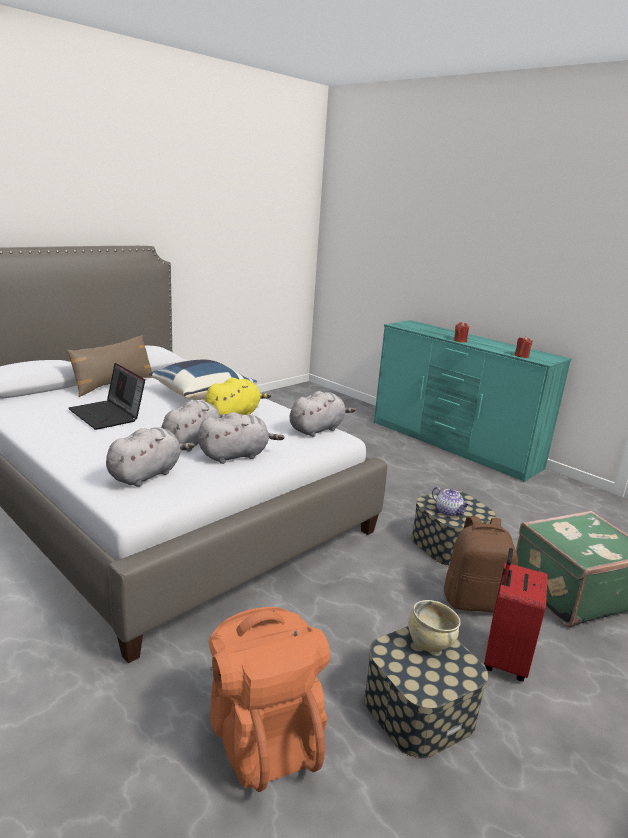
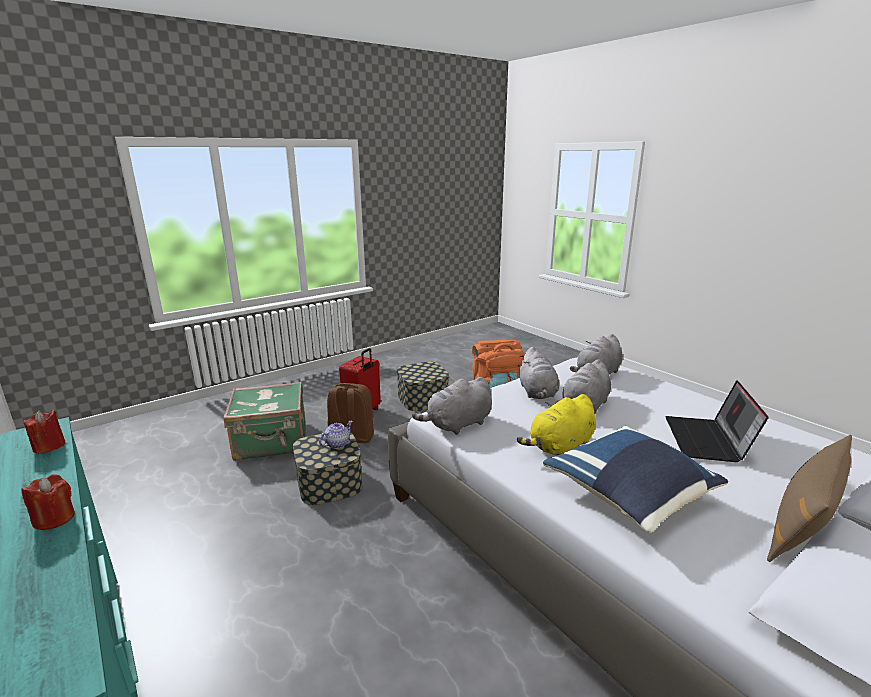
camera: 170 degrees left, 0 degrees up
laptop [68,363,145,430] -> laptop turned 135 degrees counterclockwise [665,380,769,462]
grey plush toy [197,412,284,464] -> grey plush toy turned 75 degrees counterclockwise [519,347,559,399]
beige bowl [408,600,461,652] -> none
teapot [432,487,470,517] -> teapot turned 75 degrees clockwise [319,421,353,449]

